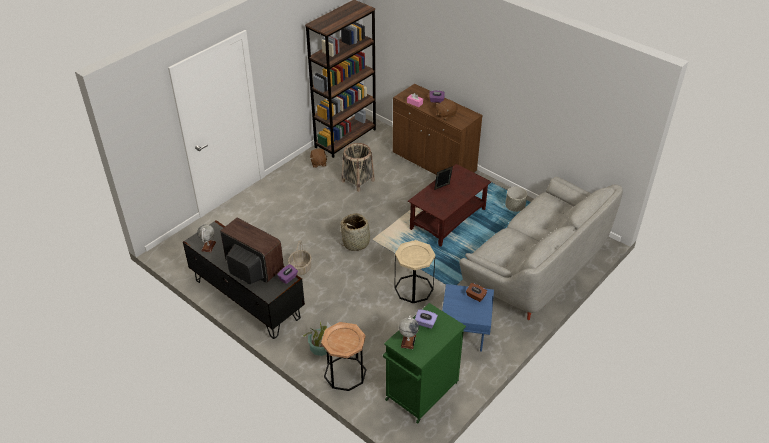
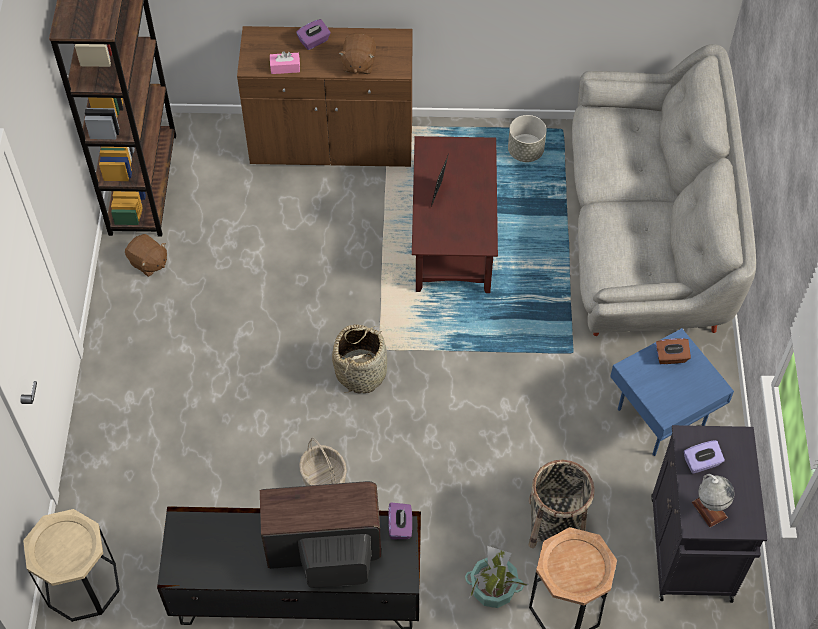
camera: 40 degrees left, 15 degrees up
globe [197,225,216,252] -> none
basket [342,143,375,192] -> basket moved to [528,460,595,548]
green cabinet [383,303,466,424] -> black cabinet [651,425,768,603]
beige side table [395,240,435,303] -> beige side table moved to [23,509,120,622]

